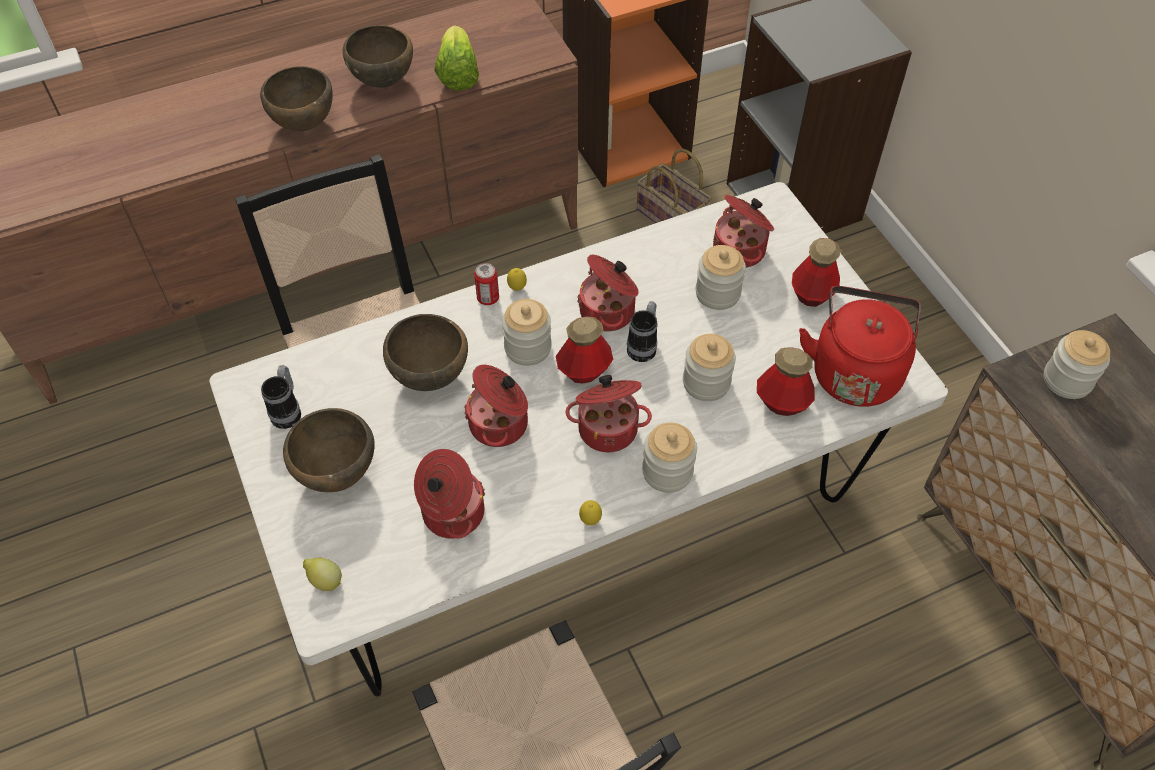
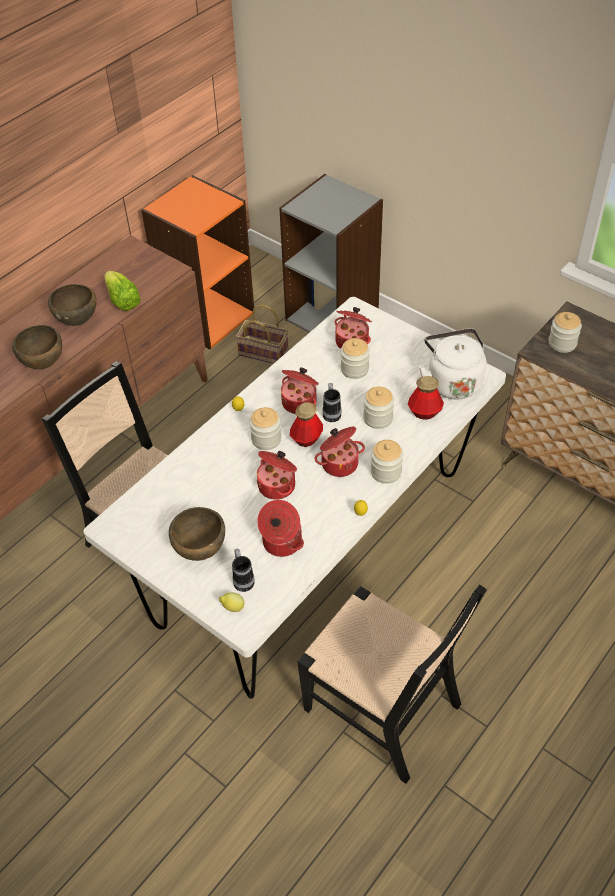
camera: 25 degrees left, 5 degrees down
mug [261,365,301,429] -> mug moved to [232,549,255,592]
brown bowl [383,314,468,391] -> none
can [474,263,499,305] -> none
bottle [792,238,840,307] -> none
red kettle [799,286,921,407] -> white kettle [419,328,486,399]

